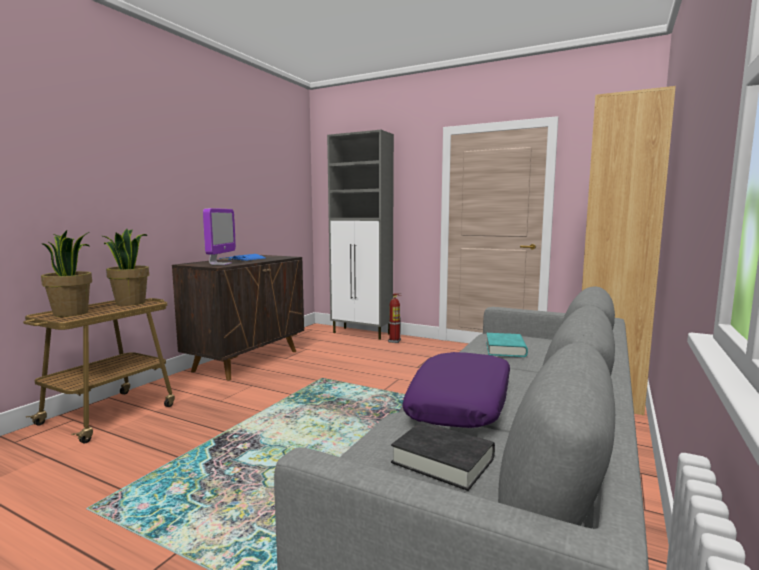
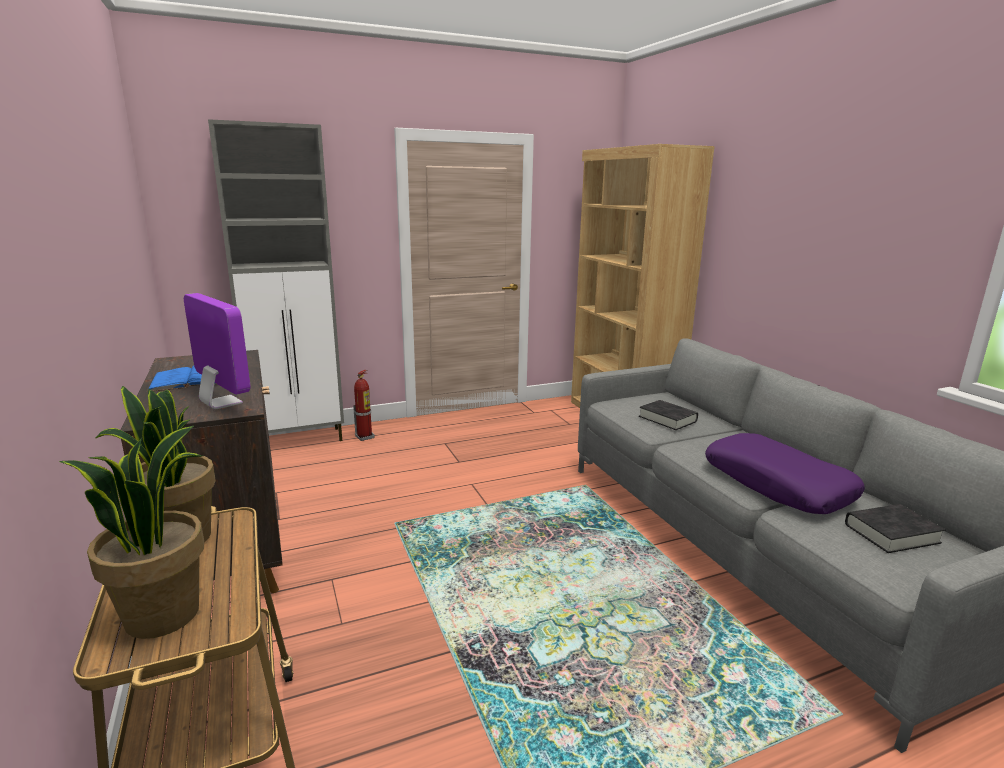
camera: 50 degrees left, 10 degrees up
turquoise book [486,333,528,357] -> black book [639,400,698,430]

